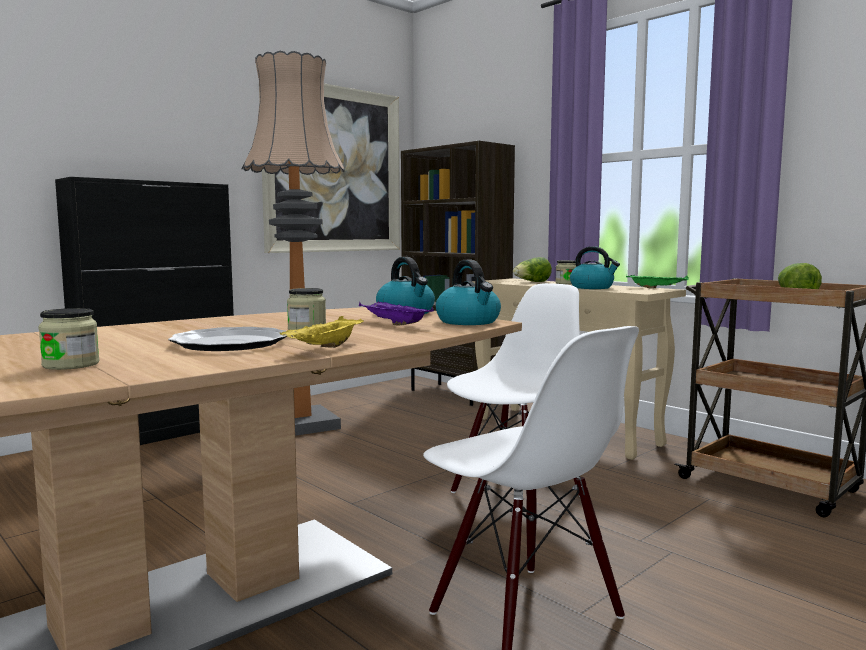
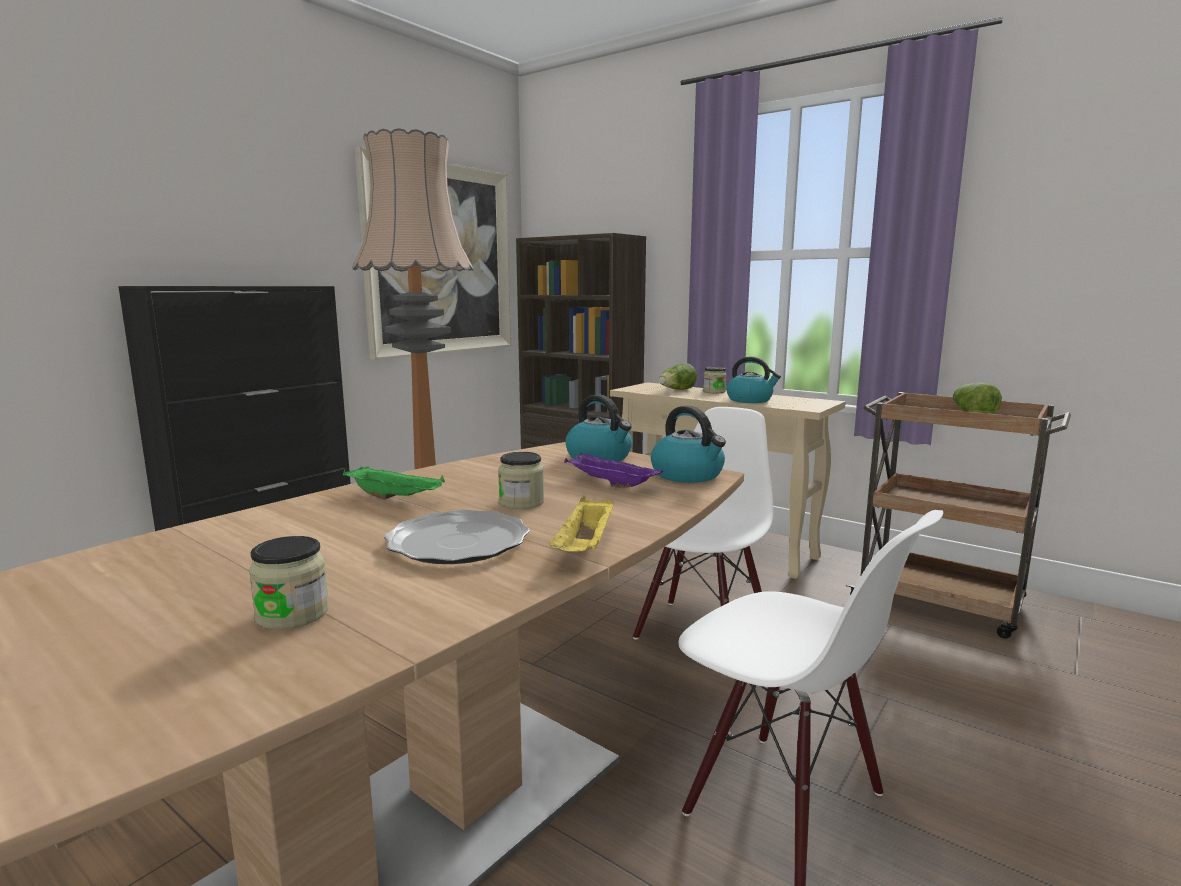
camera: 10 degrees left, 5 degrees up
green tray [626,275,689,289] -> green tray moved to [343,466,445,499]

